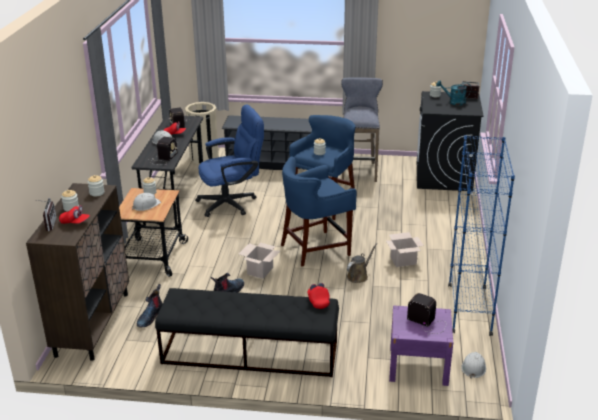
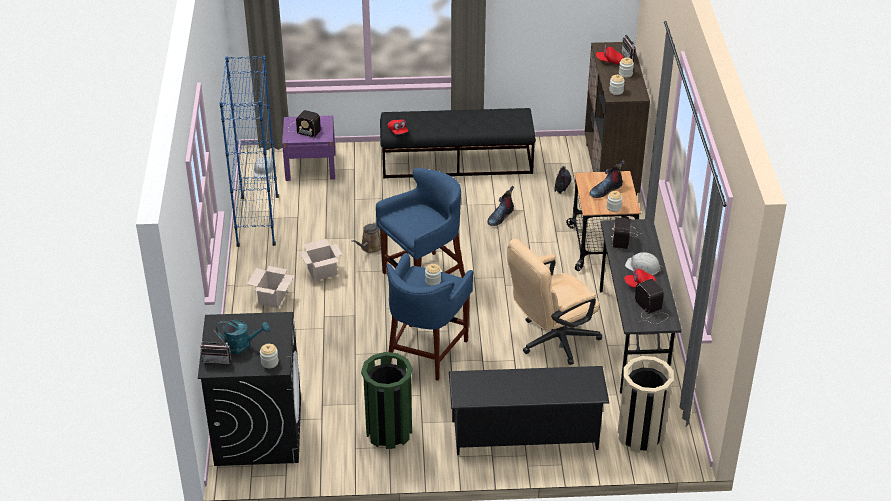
camera: 170 degrees right, 10 degrees up
white hard hat [132,193,161,211] -> boot [589,160,625,198]
blue office chair [195,105,264,217] -> beige office chair [507,239,602,365]
cardboard box [239,243,280,279] -> cardboard box moved to [247,266,294,308]
grey stool [341,77,383,182] -> green trash can [361,352,412,449]

